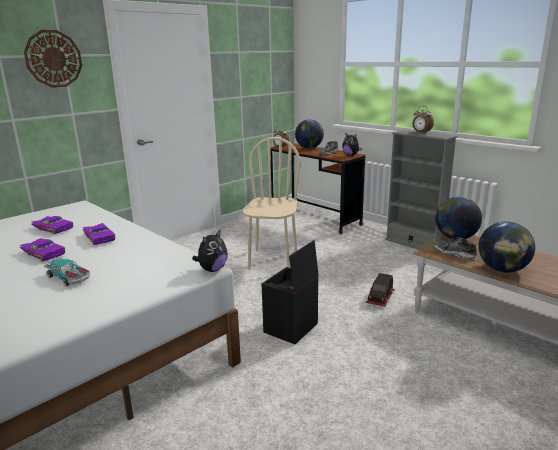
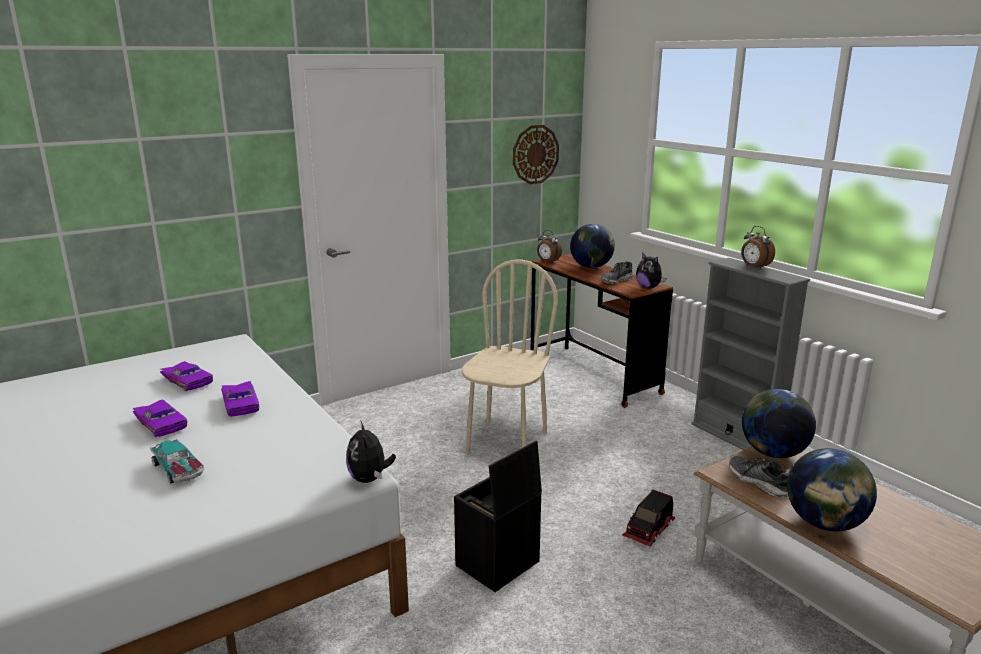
camera: 10 degrees right, 0 degrees up
wall clock [24,30,82,88] -> wall clock moved to [513,125,559,184]
plush toy [192,230,228,272] -> plush toy turned 120 degrees clockwise [346,420,396,483]

